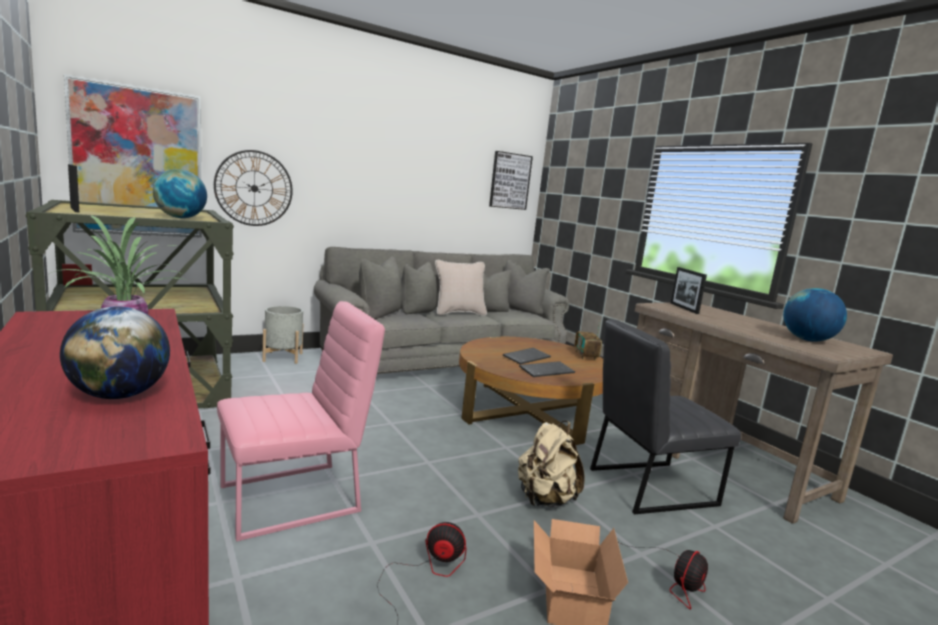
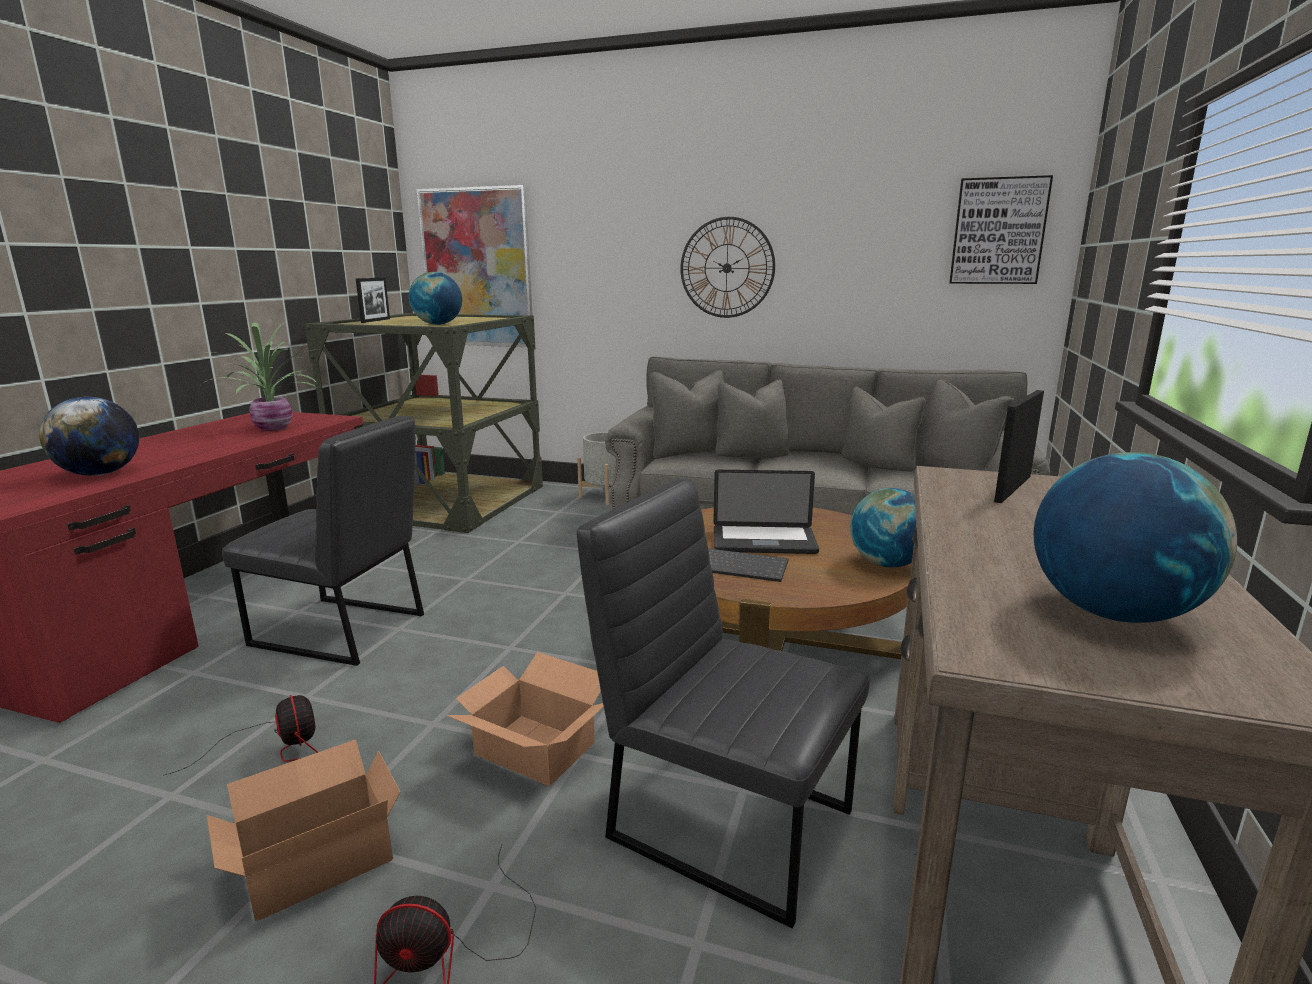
camera: 50 degrees right, 5 degrees up
wall clock [214,150,293,226] -> wall clock moved to [680,217,775,318]
pink chair [217,301,385,541] -> grey chair [222,416,424,666]
beige pillow [435,260,487,316] -> none
keyboard [503,348,551,364] -> laptop [713,470,819,554]
beige backpack [518,421,585,507] -> cardboard box [446,652,604,786]
radio [574,321,602,361] -> globe [850,488,916,567]

